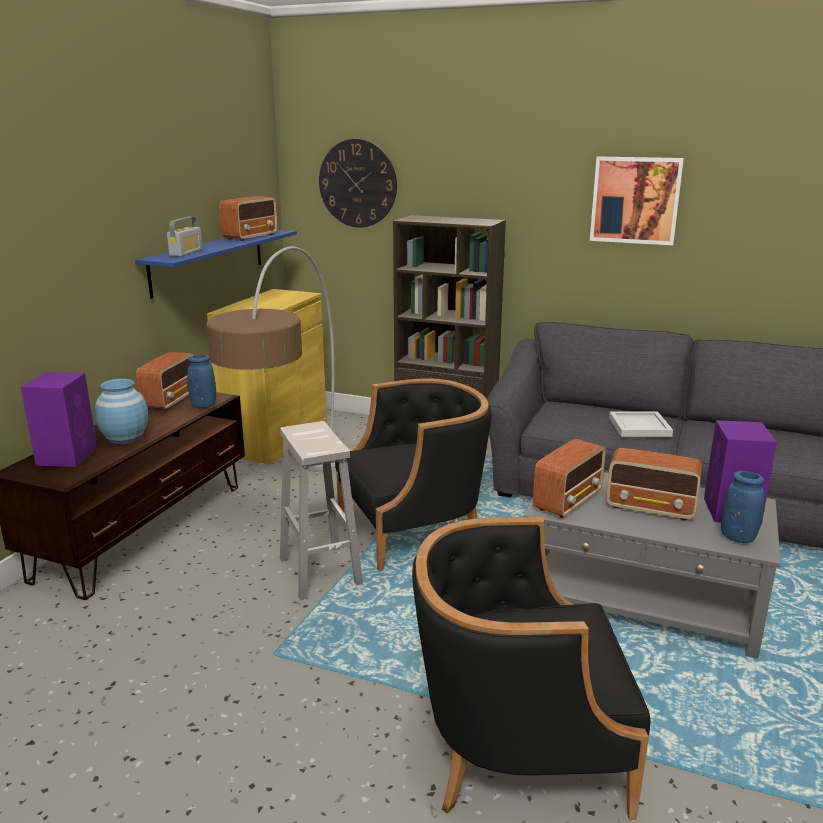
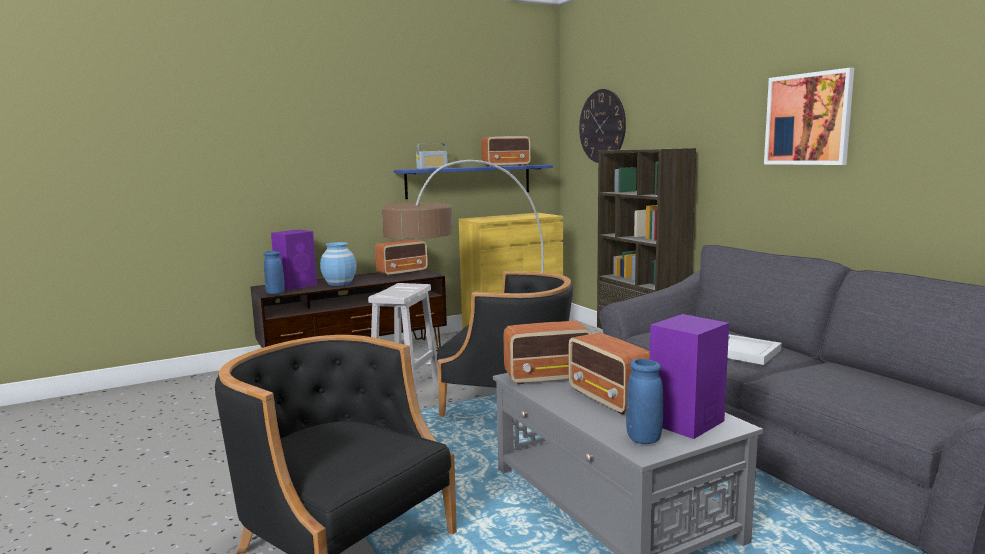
camera: 40 degrees right, 10 degrees down
blue vase [188,355,216,408] -> blue vase moved to [264,251,285,295]

